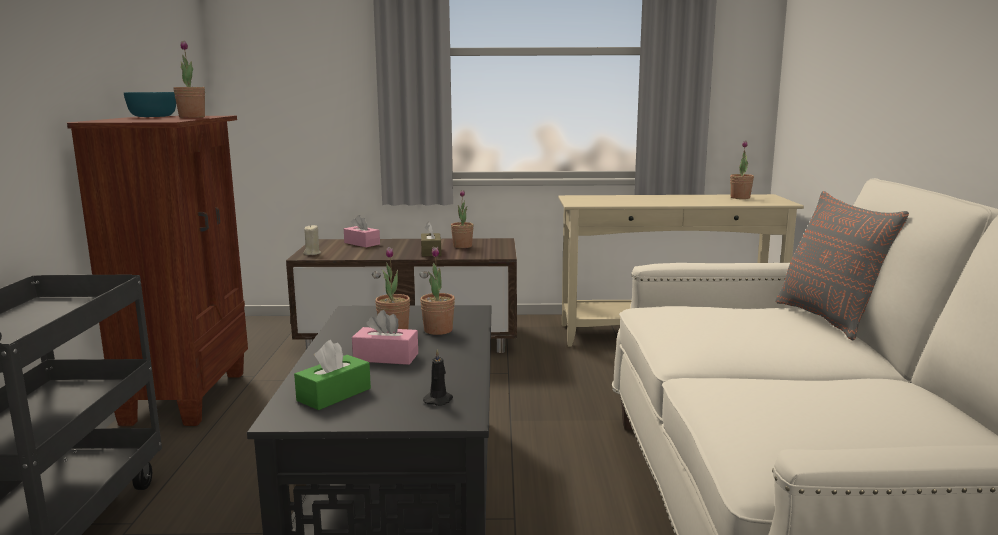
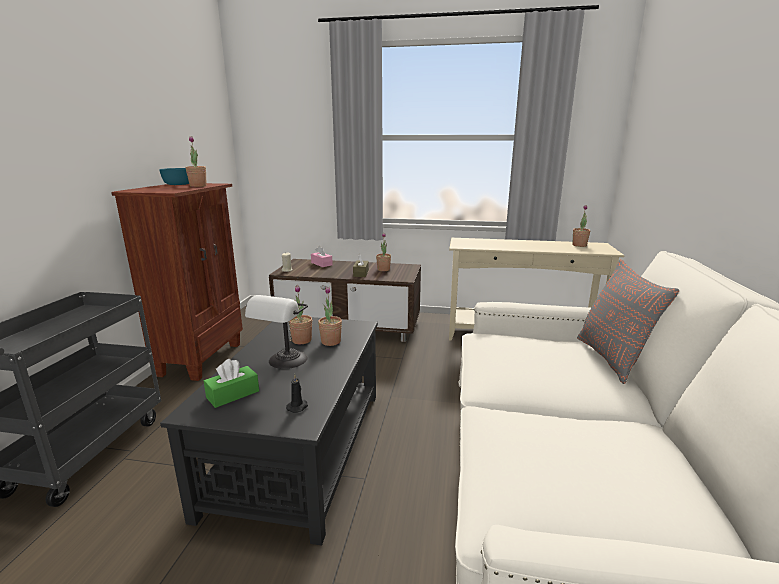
camera: 10 degrees right, 5 degrees up
pink tissue box [352,310,418,365] -> table lamp [245,295,308,369]

